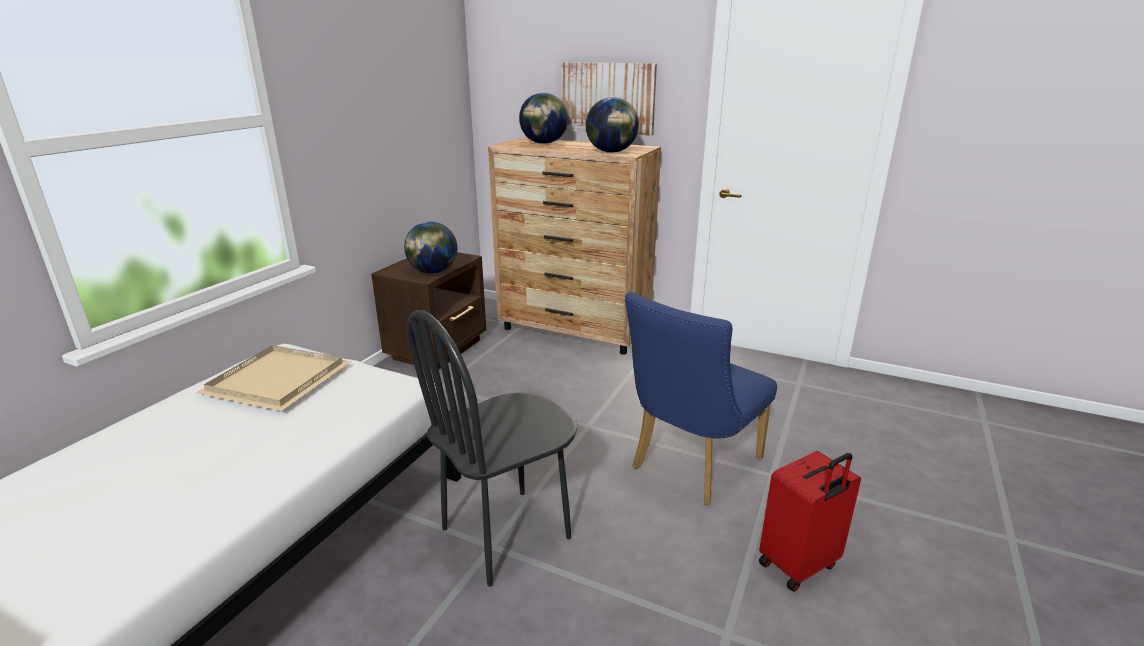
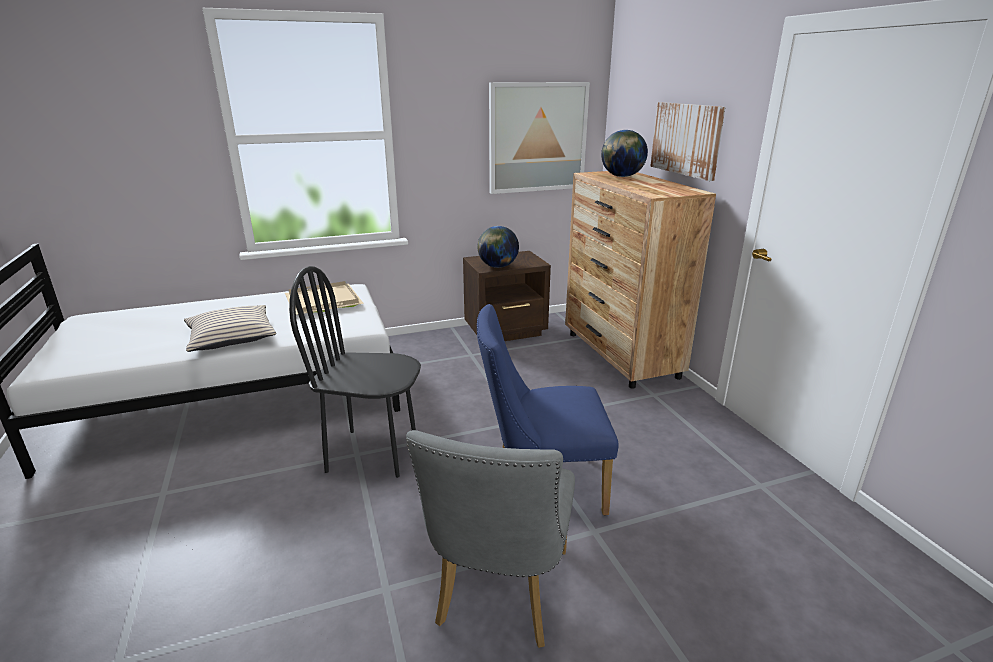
camera: 45 degrees right, 0 degrees up
globe [586,97,639,153] -> none
red suitcase [759,451,861,592] -> grey chair [406,430,575,648]
none -> beige pillow [184,305,276,352]
none -> picture [489,82,590,194]

